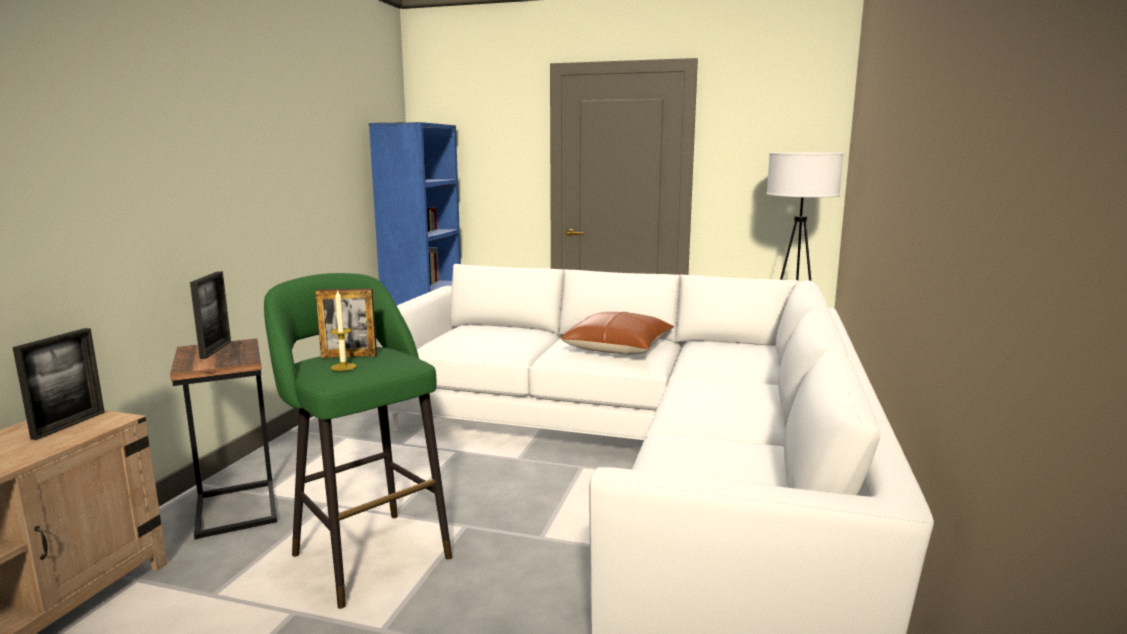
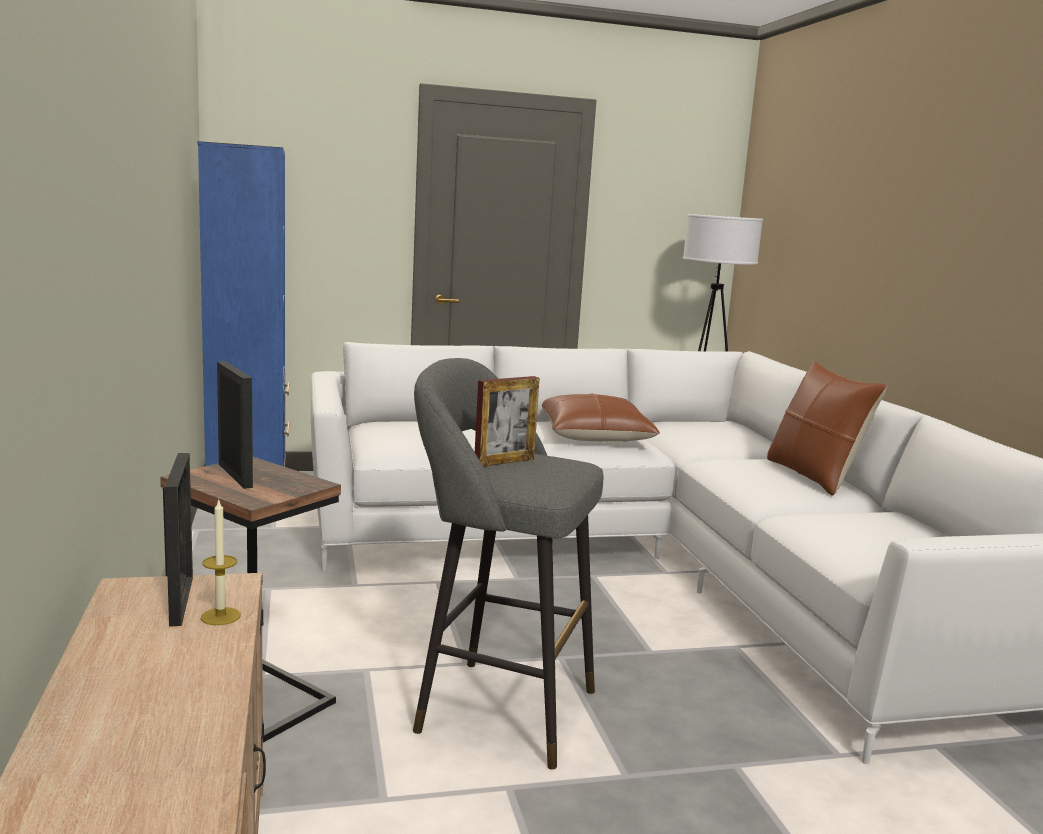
camera: 30 degrees left, 0 degrees up
green stool [264,273,452,609] -> grey stool [413,358,603,770]
candle [330,289,356,371] -> candle moved to [201,498,241,625]
none -> brown pillow [767,361,887,496]

